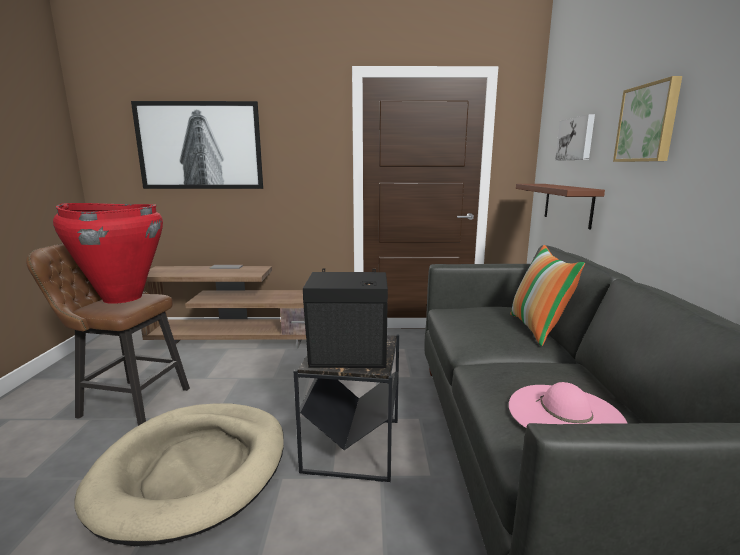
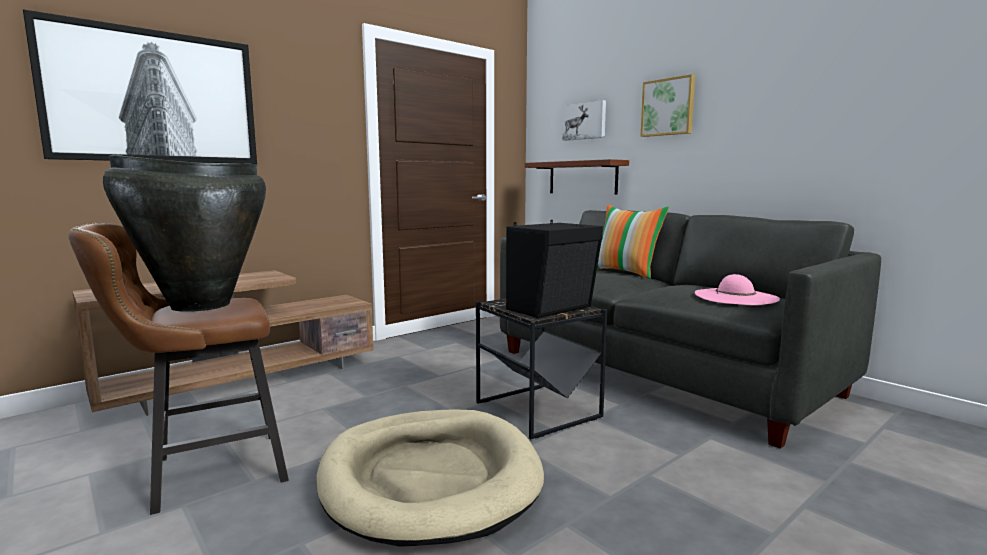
camera: 40 degrees left, 5 degrees down
red vase [53,203,163,304] -> black vase [103,154,266,312]

